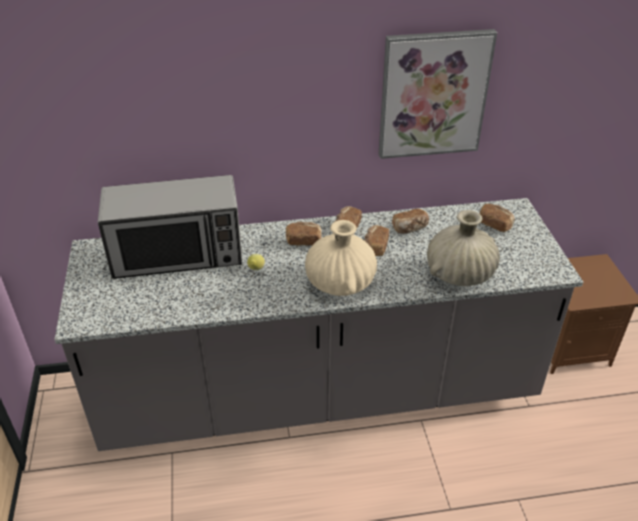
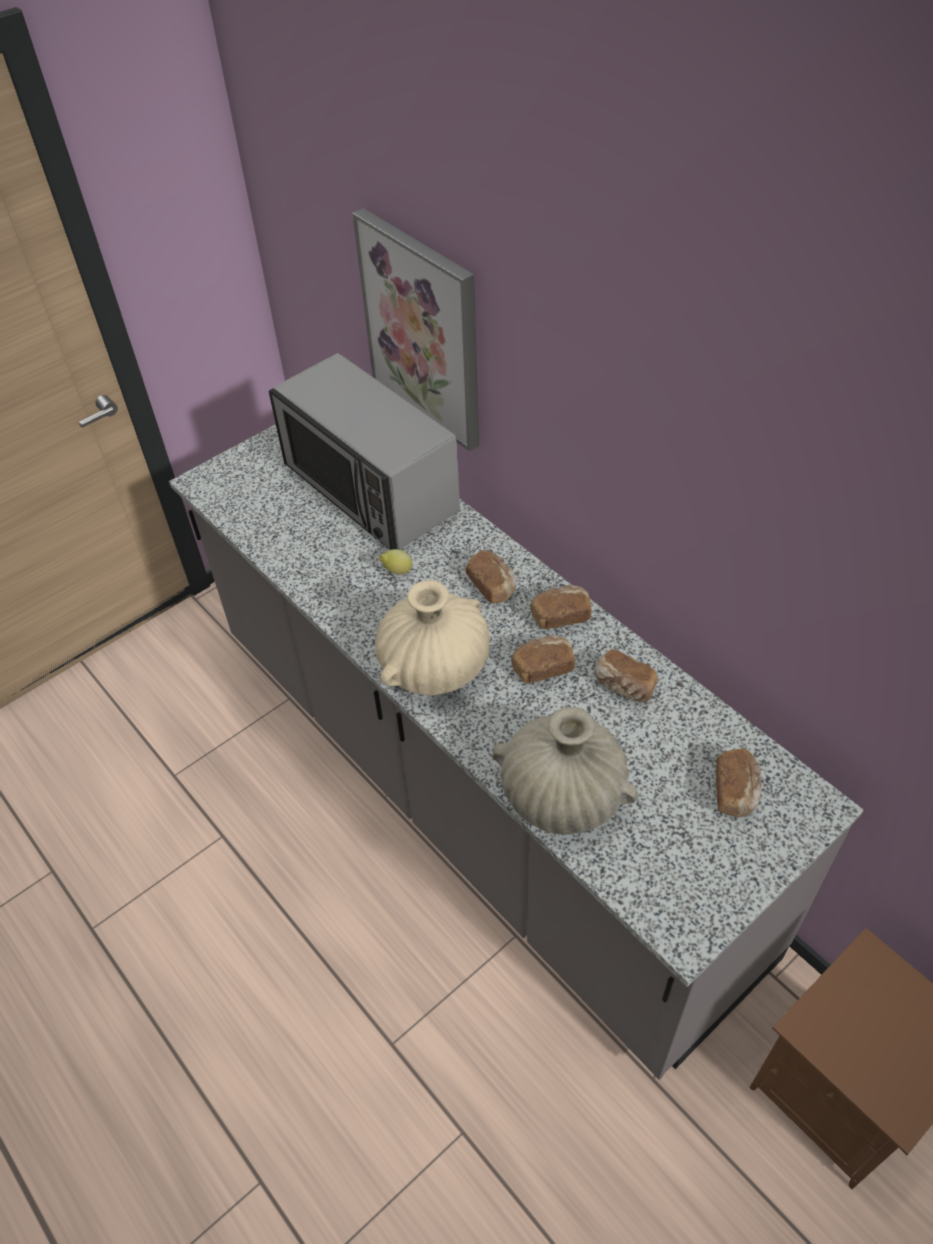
camera: 60 degrees right, 10 degrees up
picture [378,29,497,159] -> picture moved to [353,208,479,451]

